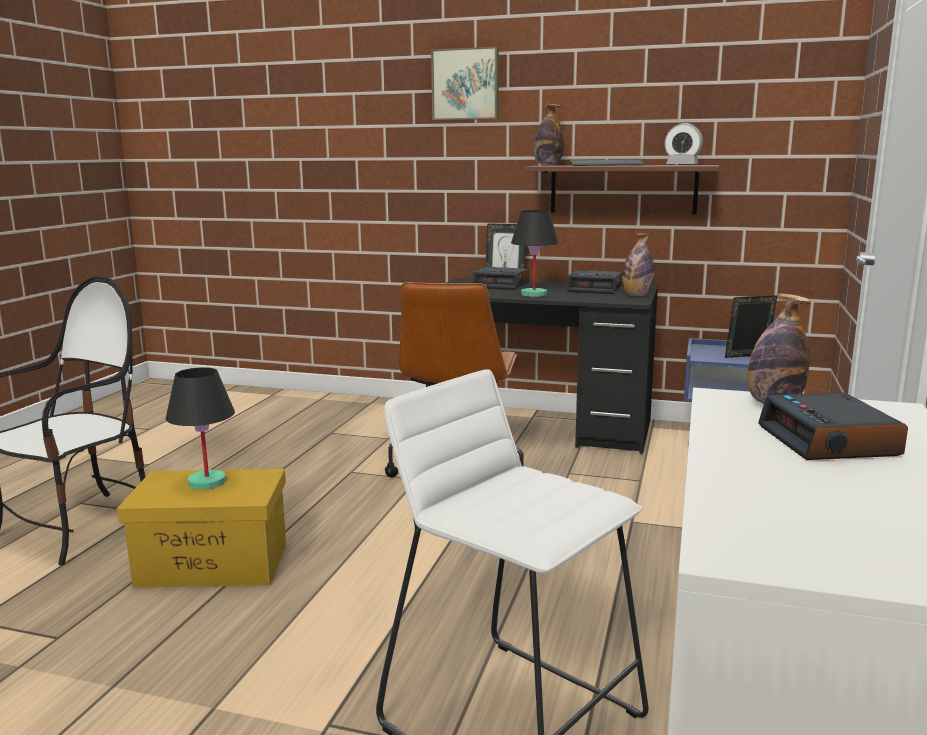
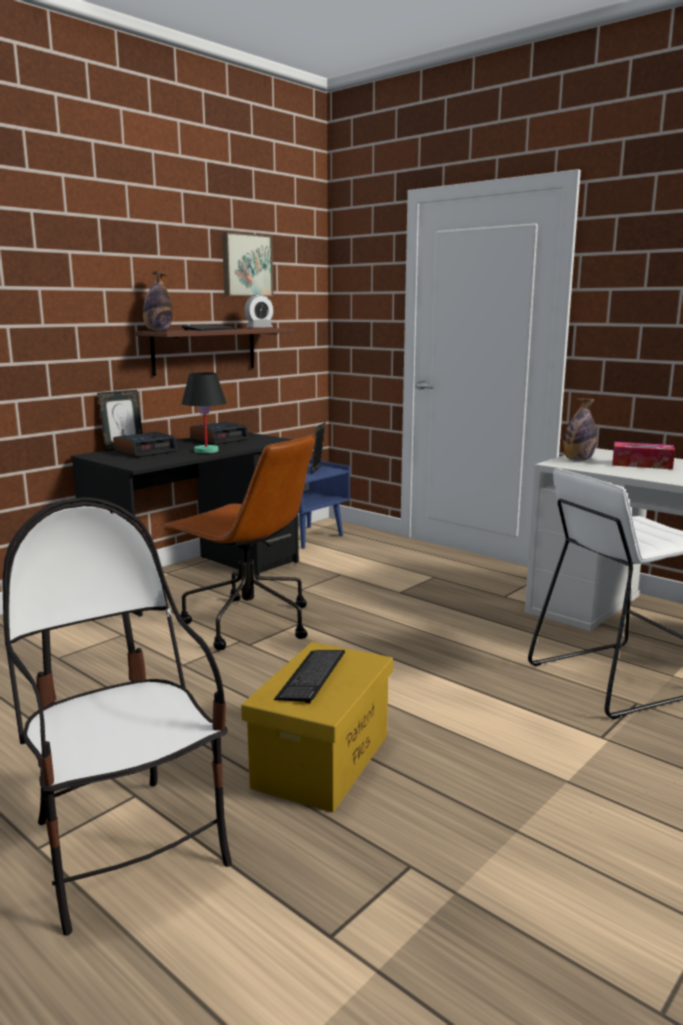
camera: 65 degrees left, 0 degrees up
black table lamp [166,367,235,490] -> keyboard [274,650,345,703]
picture [431,46,499,120] -> picture moved to [222,232,274,297]
bottle [622,233,655,296] -> none
alarm clock [758,393,908,460] -> tissue box [612,442,675,469]

